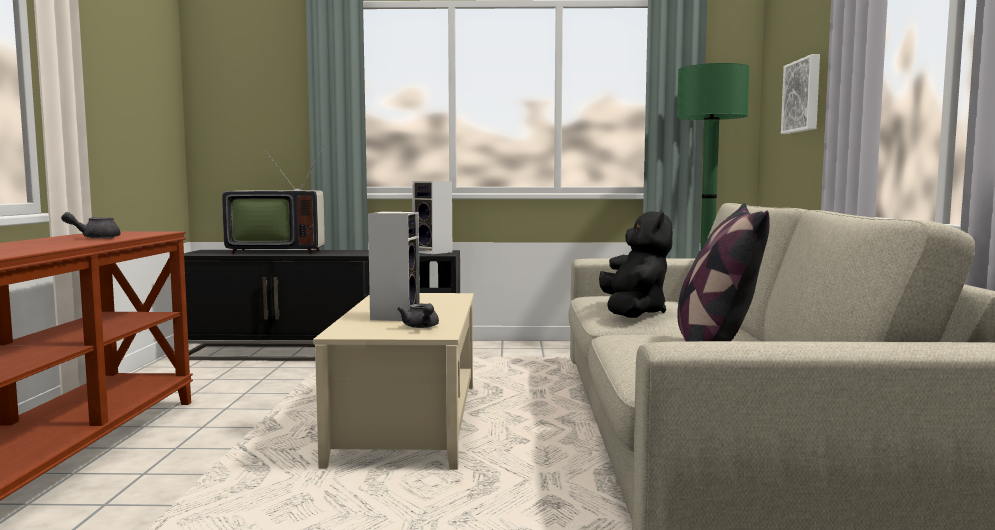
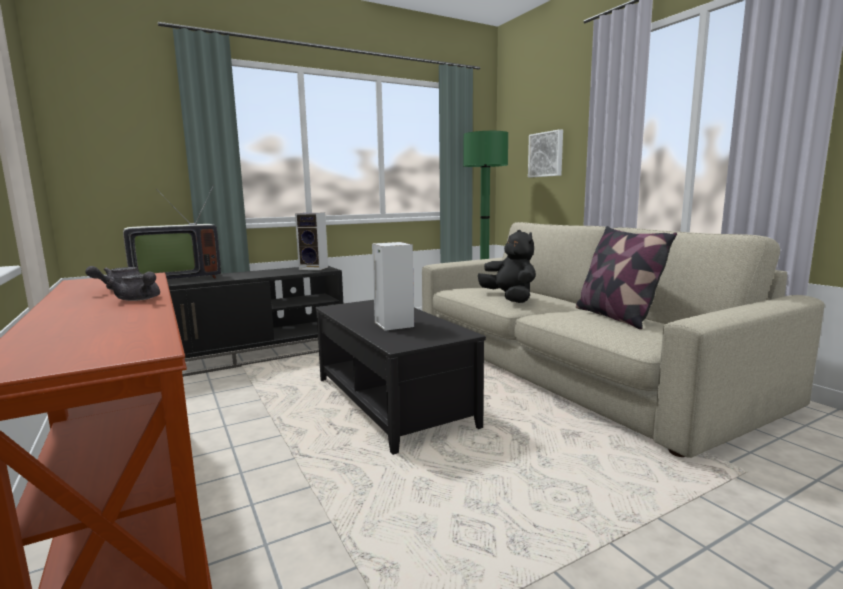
camera: 30 degrees left, 5 degrees up
beige coffee table [313,293,474,470] -> black coffee table [315,300,486,455]
grey teapot [397,303,439,328] -> grey teapot moved to [107,272,160,301]

